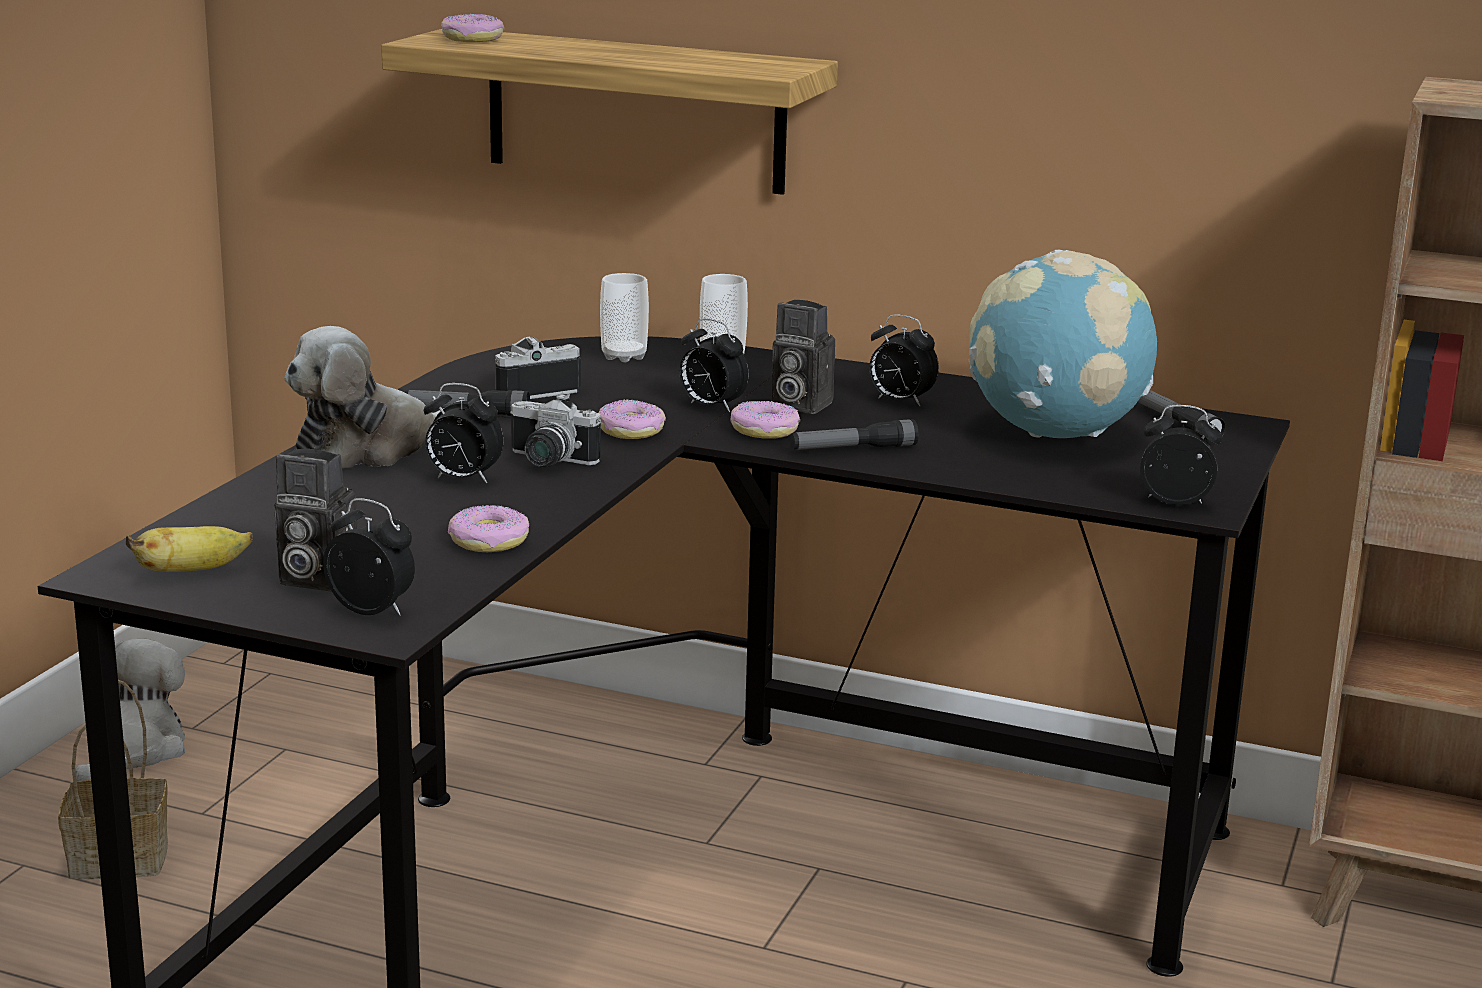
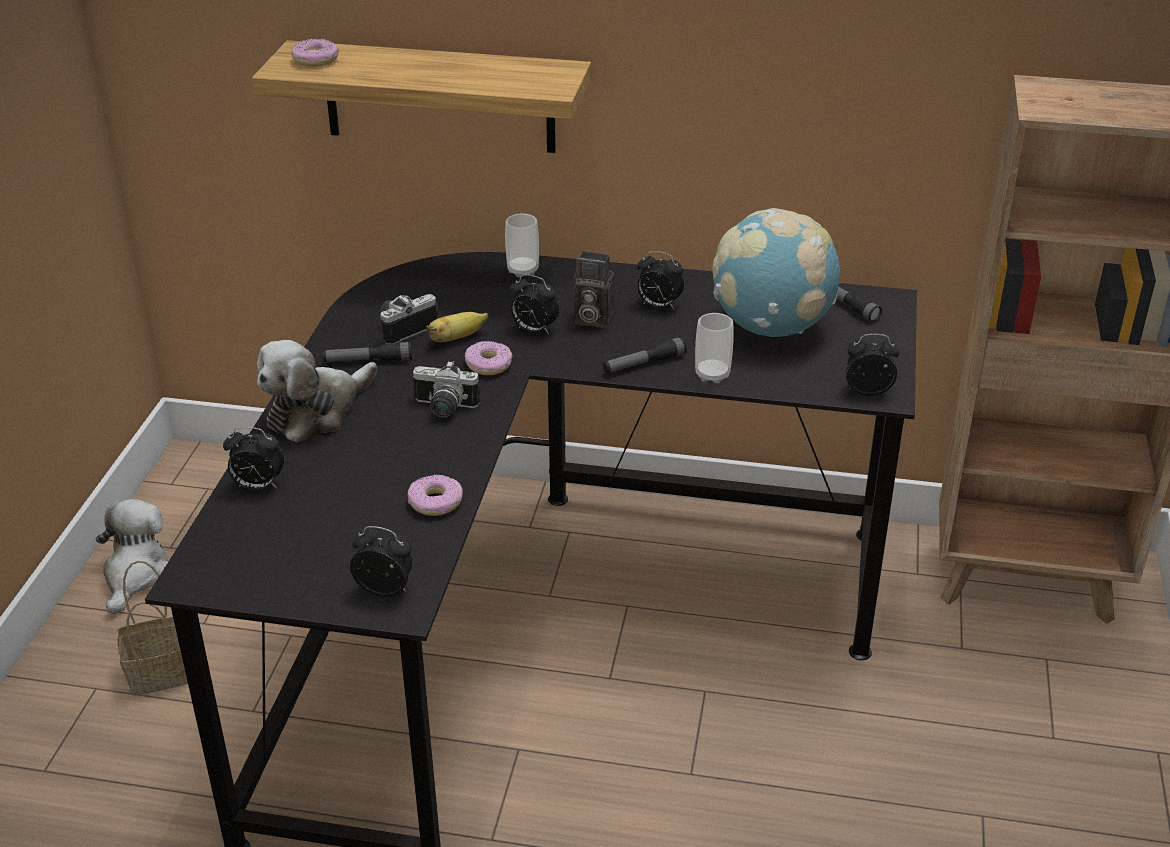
camera: 10 degrees left, 15 degrees up
banana [126,526,253,572] -> banana moved to [426,312,488,342]
camera [274,449,357,591] -> none
alarm clock [424,383,504,483] -> alarm clock moved to [223,427,285,490]
cup [600,273,649,362] -> cup moved to [695,313,734,383]
donut [730,401,800,439] -> none

